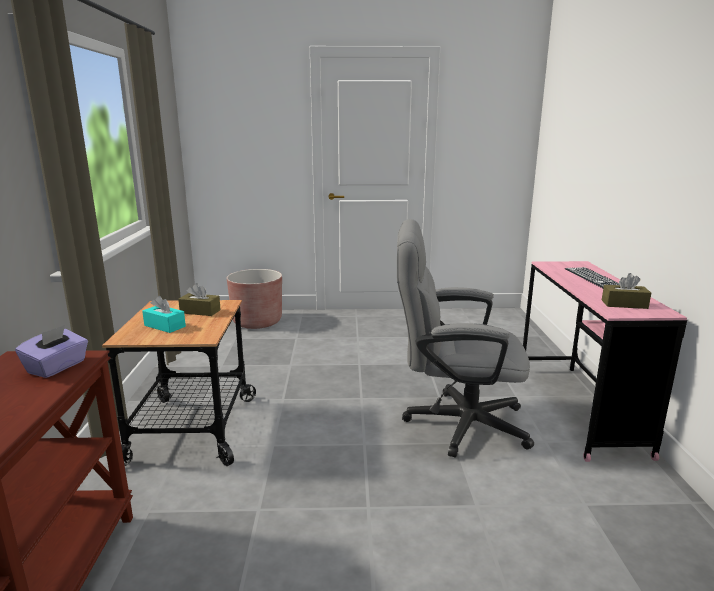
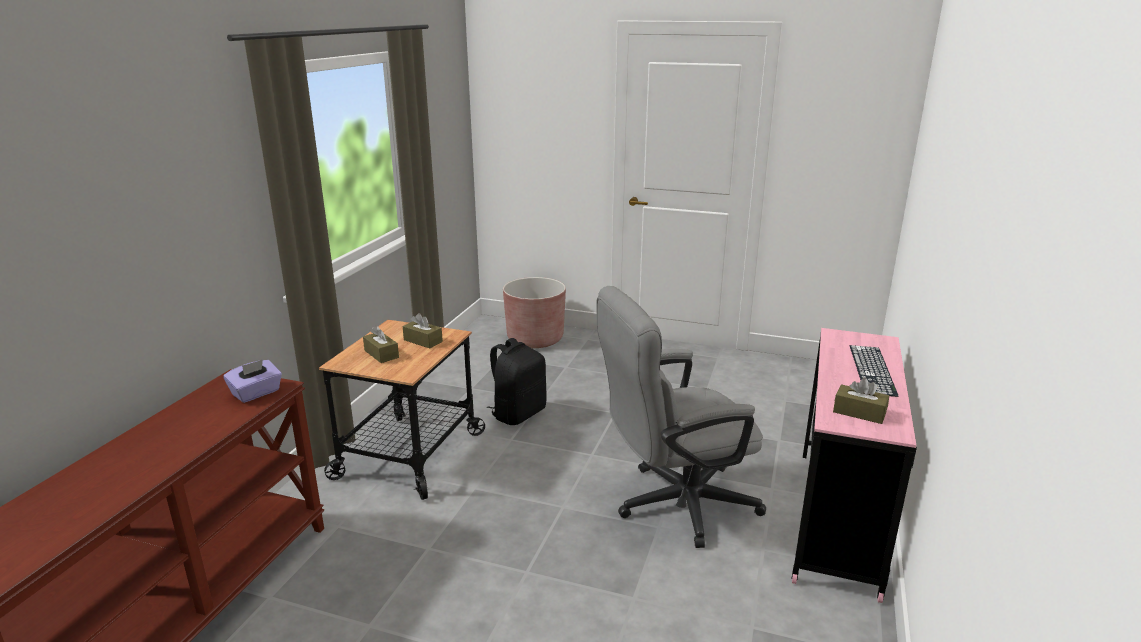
camera: 20 degrees right, 5 degrees up
turquoise tissue box [142,296,186,333] -> brown tissue box [363,325,399,363]
grey office chair [397,219,534,458] -> grey office chair turned 45 degrees counterclockwise [596,286,766,548]
none -> black backpack [487,338,547,425]

